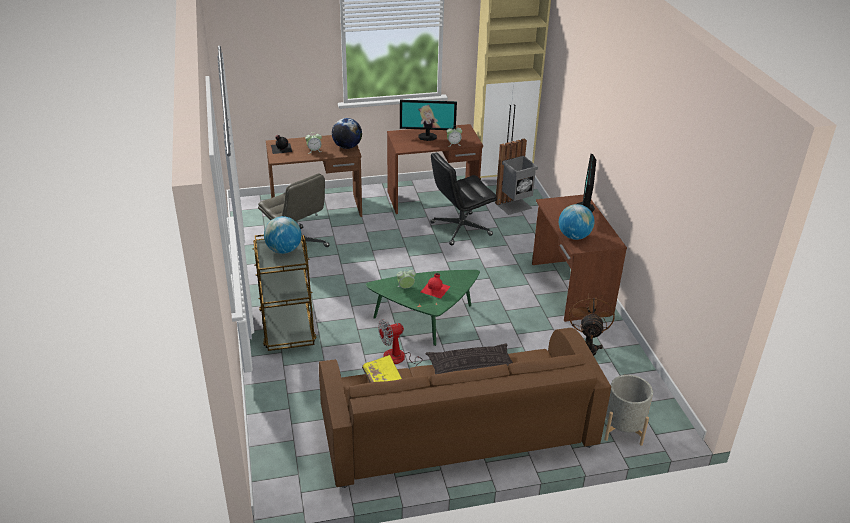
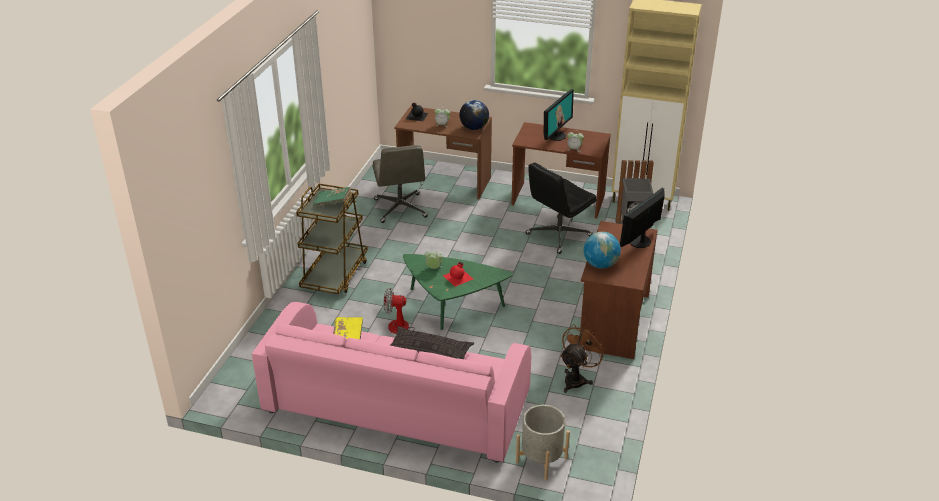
camera: 30 degrees right, 0 degrees up
globe [264,216,301,254] -> green book [313,187,351,207]
brown sofa [319,328,611,488] -> pink sofa [252,302,531,463]
monitor [400,100,457,141] -> monitor turned 90 degrees counterclockwise [544,89,574,141]
black office chair [430,153,497,245] -> black office chair turned 45 degrees counterclockwise [525,162,597,254]

